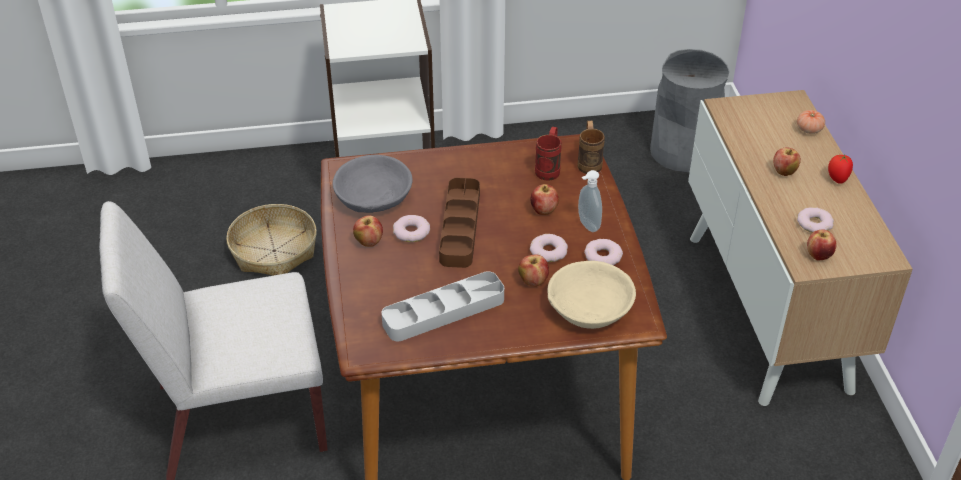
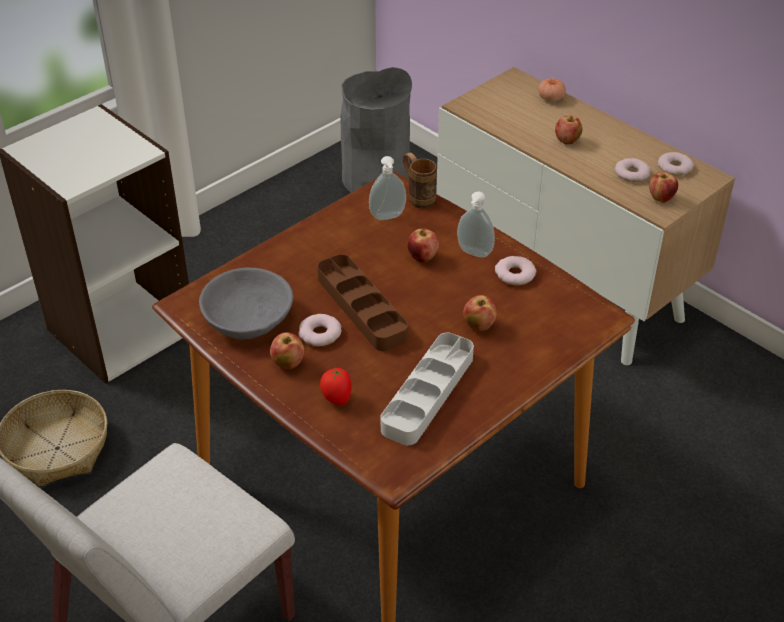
camera: 35 degrees left, 0 degrees up
donut [530,234,568,262] -> donut moved to [658,152,694,176]
red mug [535,127,562,181] -> soap dispenser [369,156,406,220]
beige bowl [548,261,636,329] -> none
tomato [828,154,853,184] -> tomato moved to [320,367,352,405]

